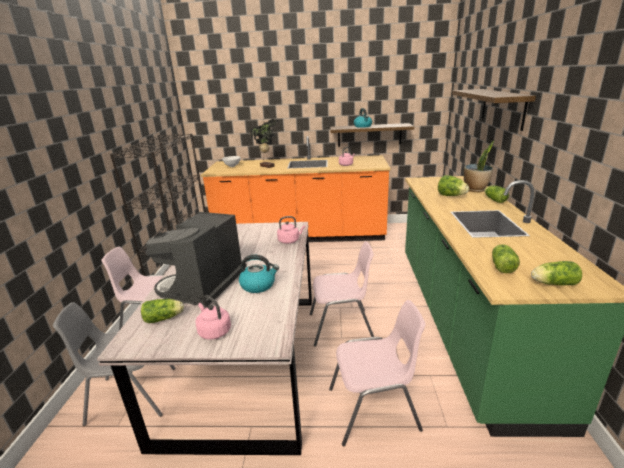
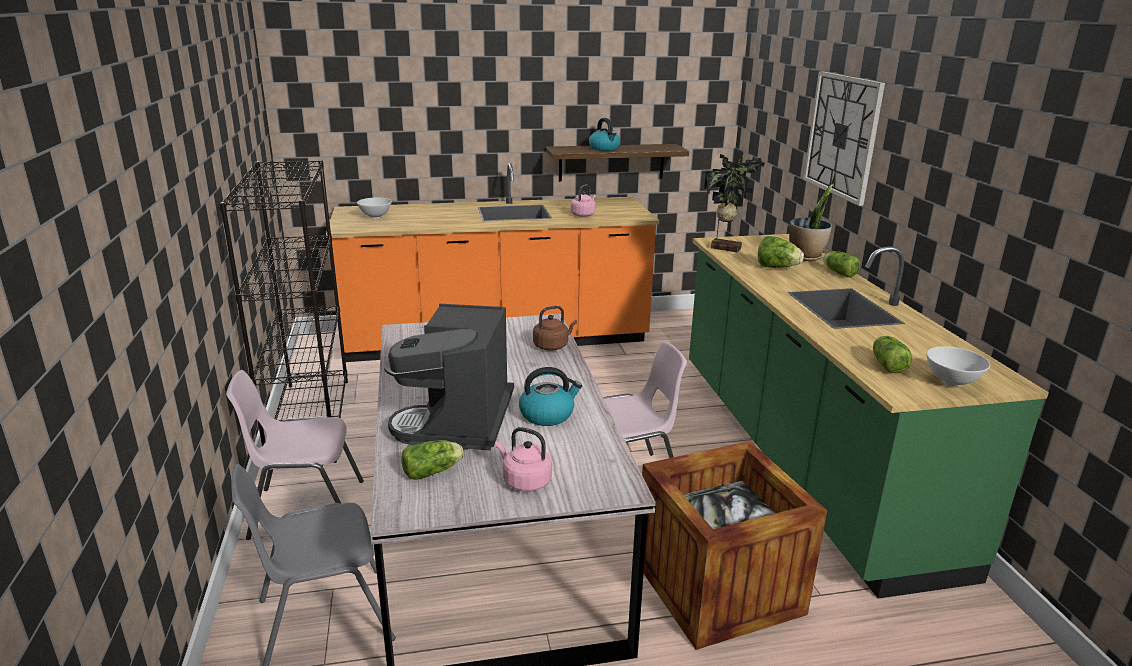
camera: 15 degrees left, 0 degrees up
potted plant [250,119,278,168] -> potted plant moved to [704,154,765,252]
pink kettle [277,216,305,244] -> brown kettle [533,306,577,351]
pink chair [329,300,425,446] -> crate [642,441,827,650]
shelf [452,89,536,131] -> wall clock [803,71,885,206]
lettuce [531,261,582,285] -> white bowl [927,346,990,387]

